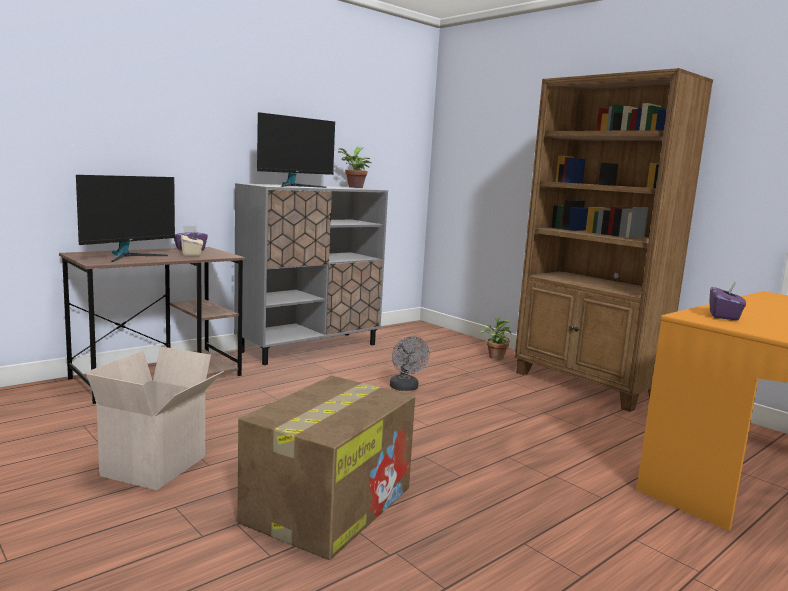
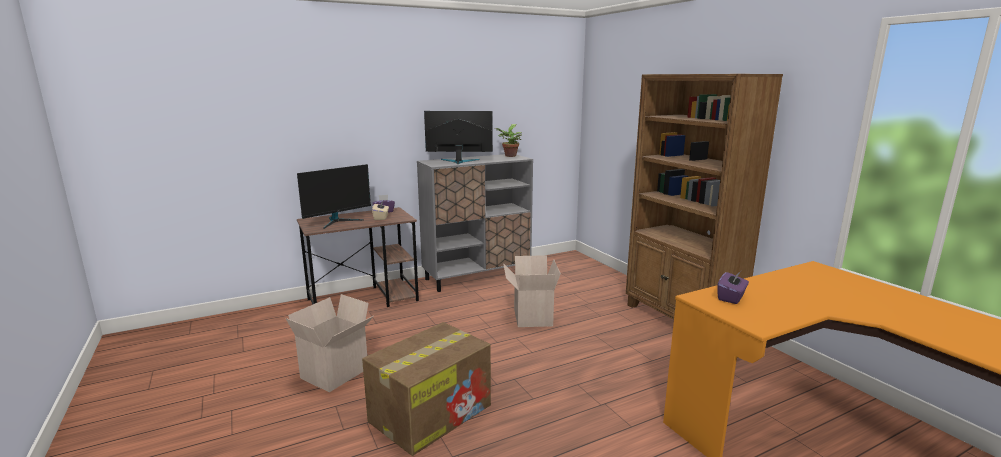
camera: 15 degrees right, 5 degrees up
monitor [257,112,335,188] -> monitor turned 150 degrees counterclockwise [424,111,493,164]
grey fan [390,336,430,391] -> cardboard box [503,255,561,327]
potted plant [480,317,511,360] -> none

